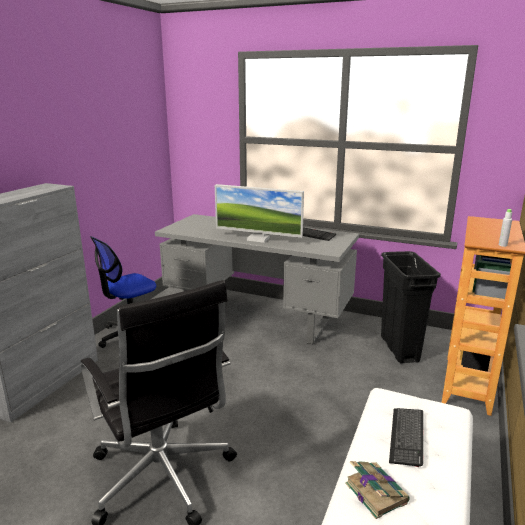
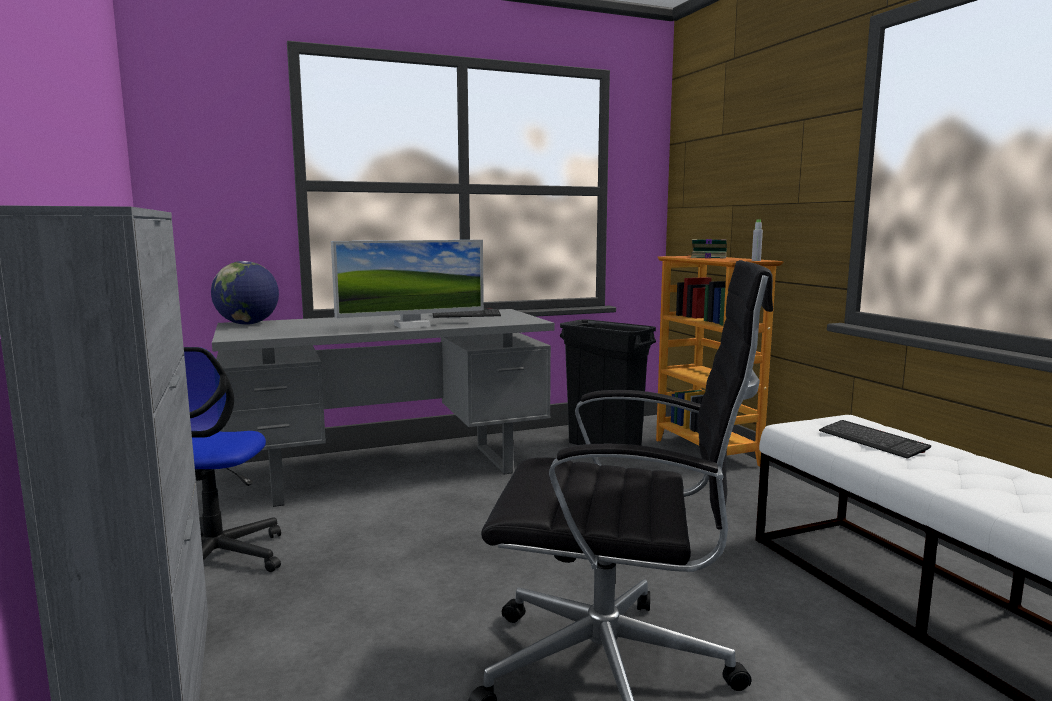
camera: 45 degrees left, 10 degrees down
book [345,461,410,519] -> book moved to [691,239,727,258]
none -> globe [211,261,279,325]

